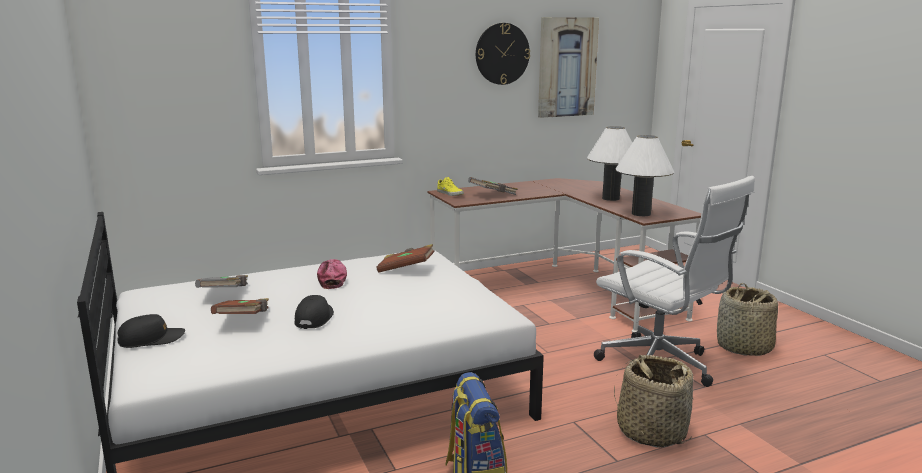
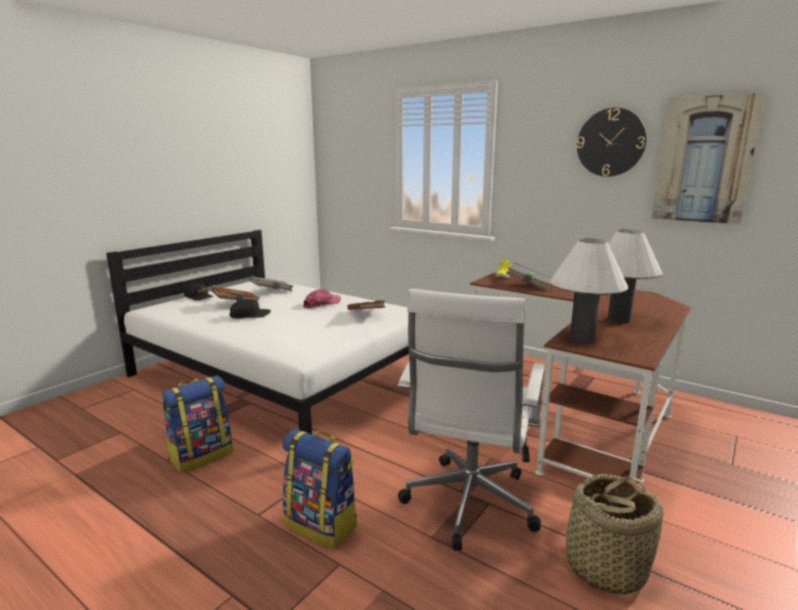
camera: 60 degrees right, 0 degrees up
basket [614,355,694,448] -> backpack [283,429,357,549]

